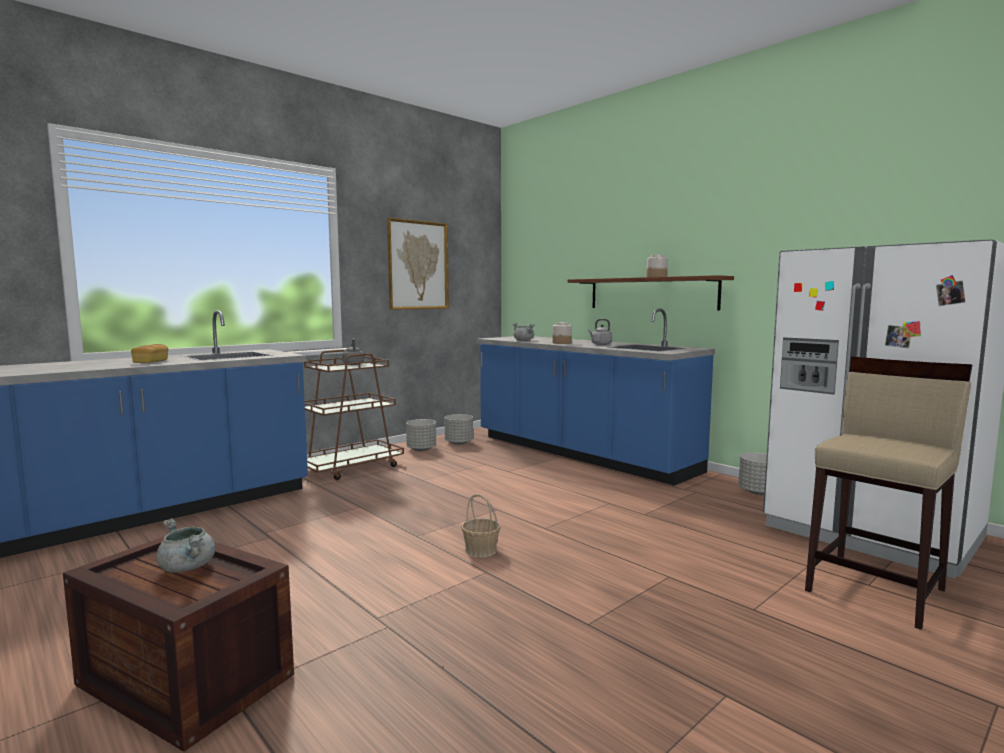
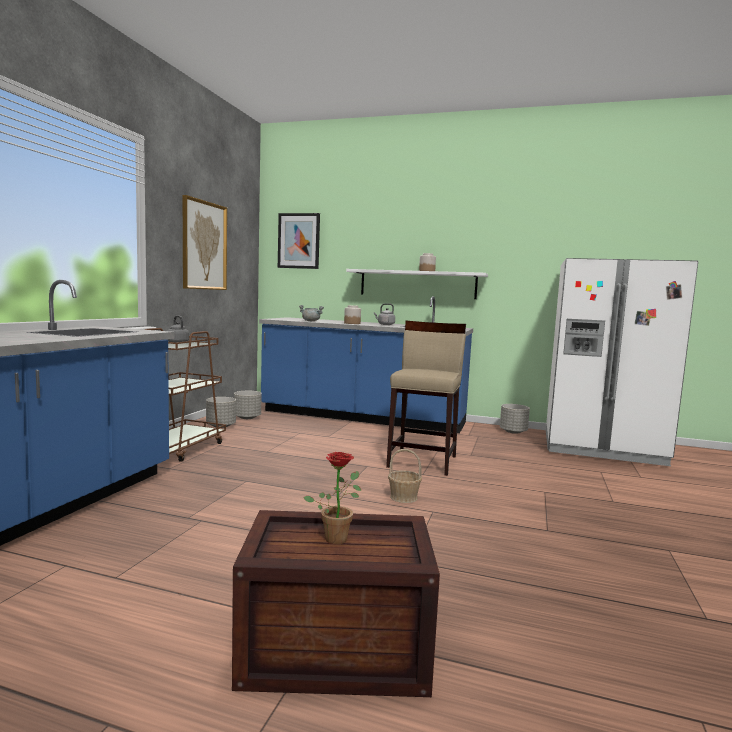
camera: 30 degrees left, 0 degrees up
bread [131,344,168,363] -> none
grey cooking pot [156,518,215,573] -> potted plant [303,452,361,545]
brown shelf [568,275,734,310] -> white shelf [346,269,488,299]
beige stool [805,357,973,630] -> beige stool moved to [386,321,466,476]
none -> picture [278,213,320,269]

